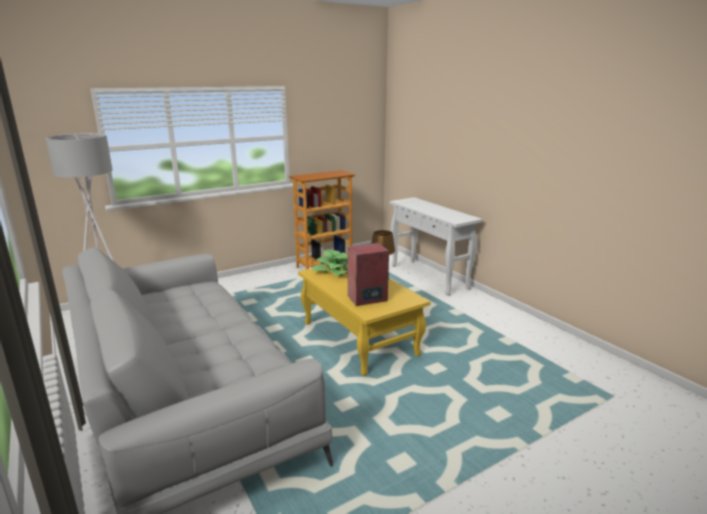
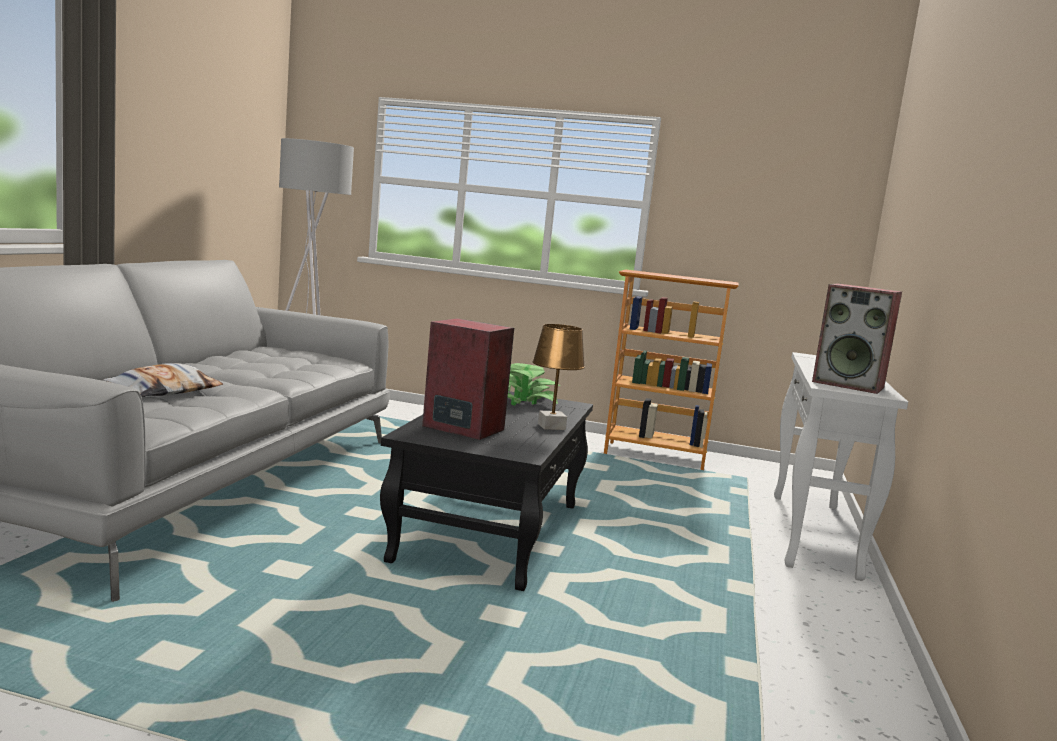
camera: 45 degrees right, 10 degrees down
yellow coffee table [298,260,431,376] -> black coffee table [380,391,593,591]
none -> pillow [103,363,223,397]
none -> speaker [812,284,902,394]

